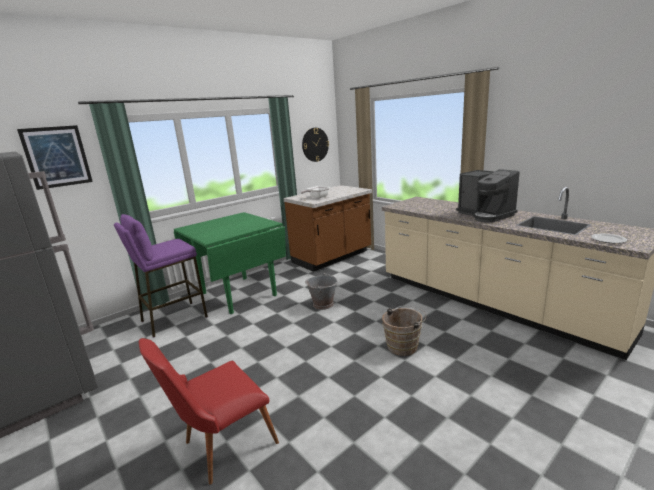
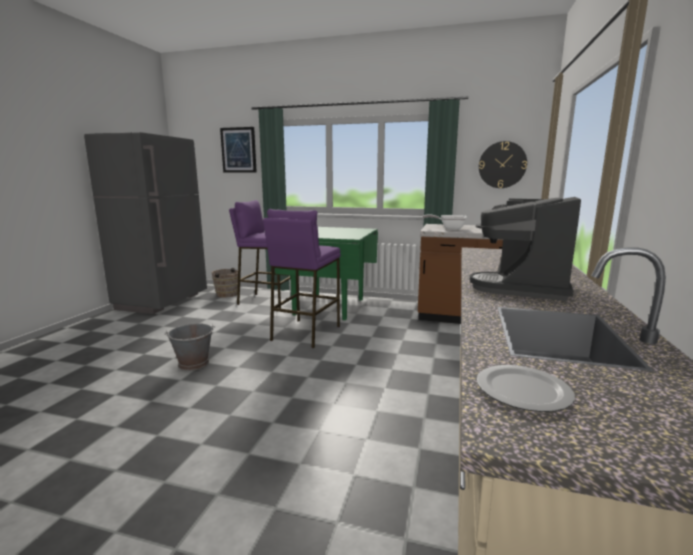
camera: 55 degrees right, 5 degrees down
red chair [139,338,279,485] -> none
grey bucket [305,272,338,310] -> grey bucket moved to [164,323,215,371]
brown bucket [382,306,426,356] -> brown bucket moved to [211,268,242,297]
none -> purple stool [263,209,341,348]

